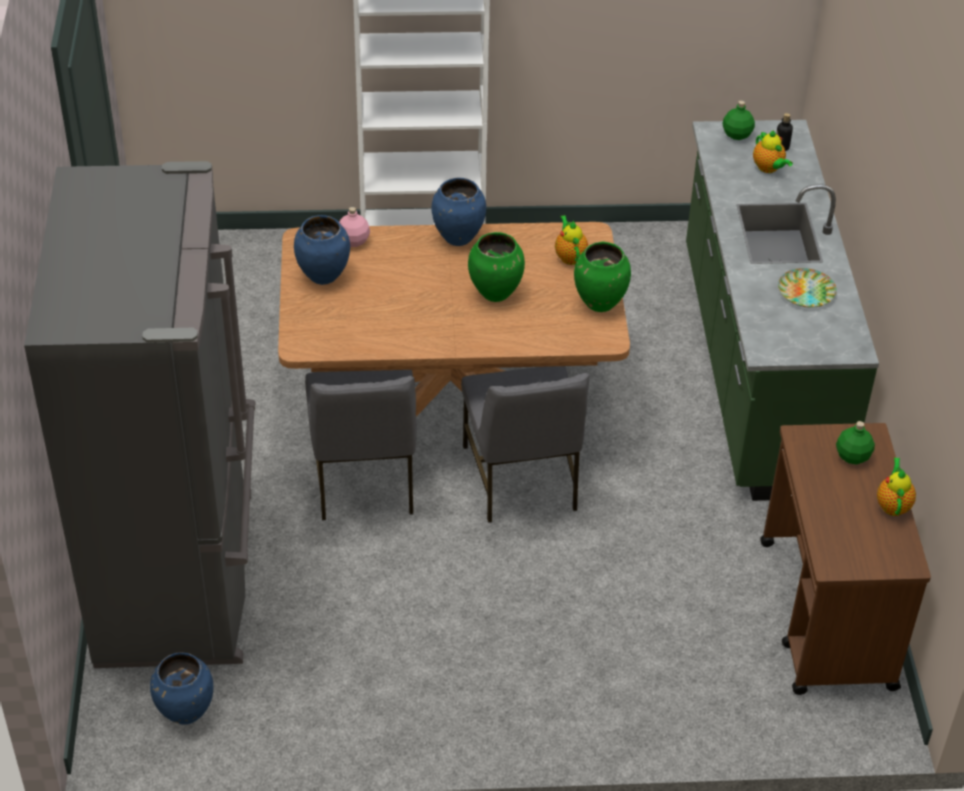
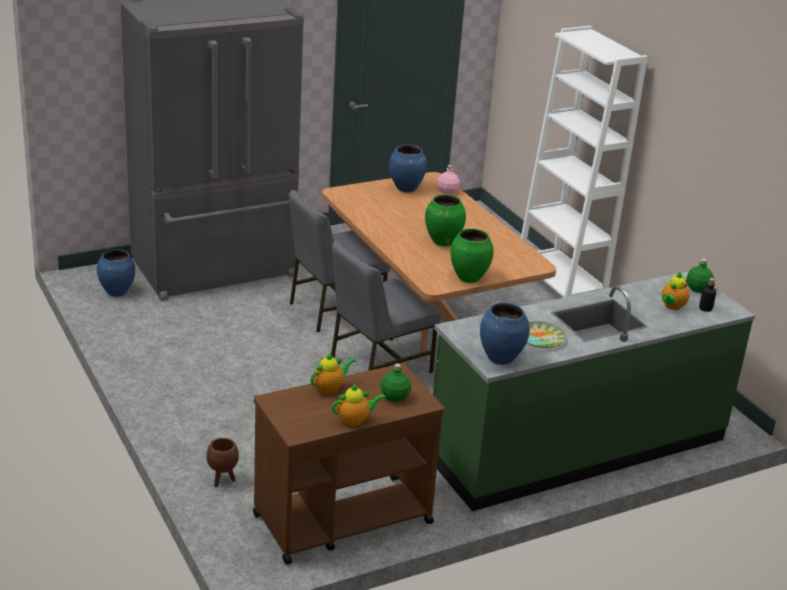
camera: 65 degrees right, 15 degrees down
blue vase [432,178,486,246] -> blue vase moved to [480,303,530,365]
teapot [555,215,588,265] -> teapot moved to [310,353,356,394]
none -> brown planter [206,438,239,487]

